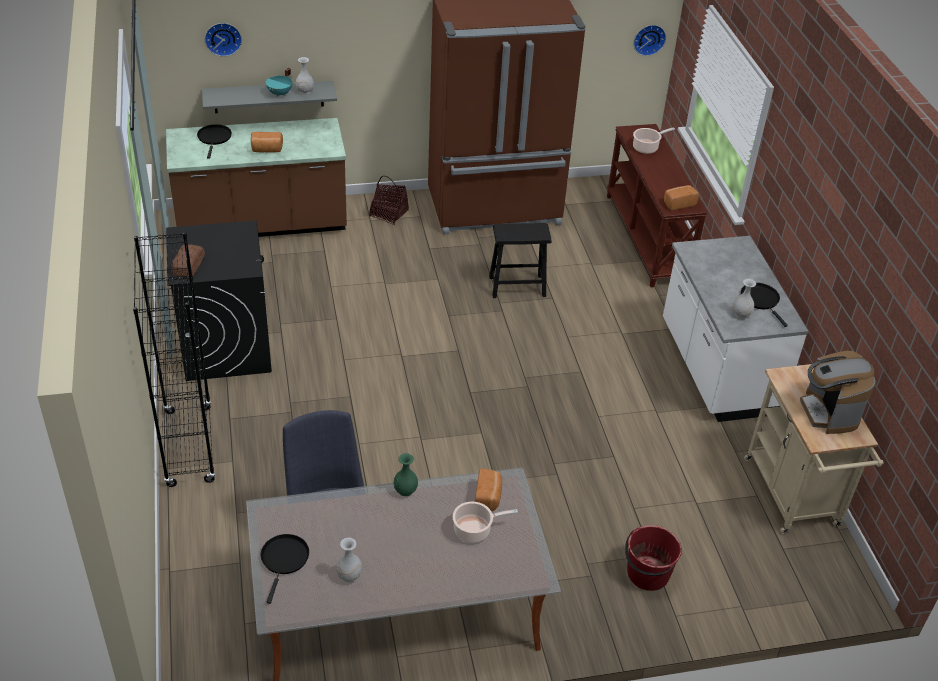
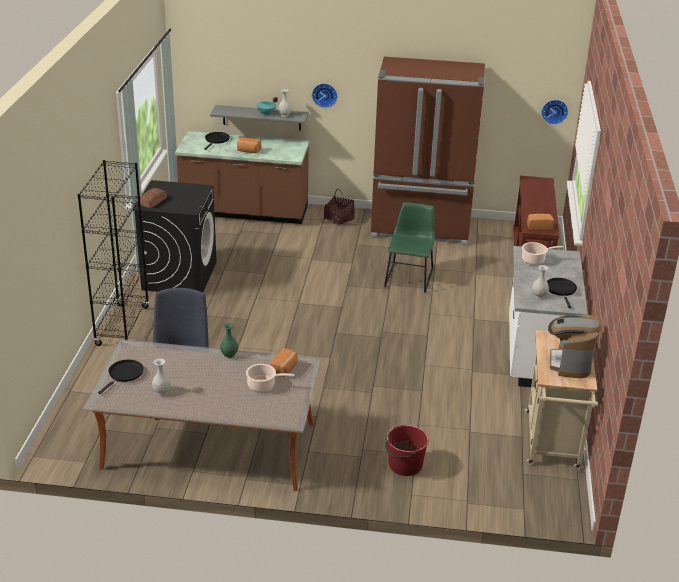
camera: 20 degrees right, 10 degrees down
wall clock [205,23,242,57] -> wall clock moved to [312,83,338,108]
black stool [489,223,551,298] -> green chair [384,202,435,293]
cooking pot [633,127,675,154] -> cooking pot moved to [522,242,563,265]

